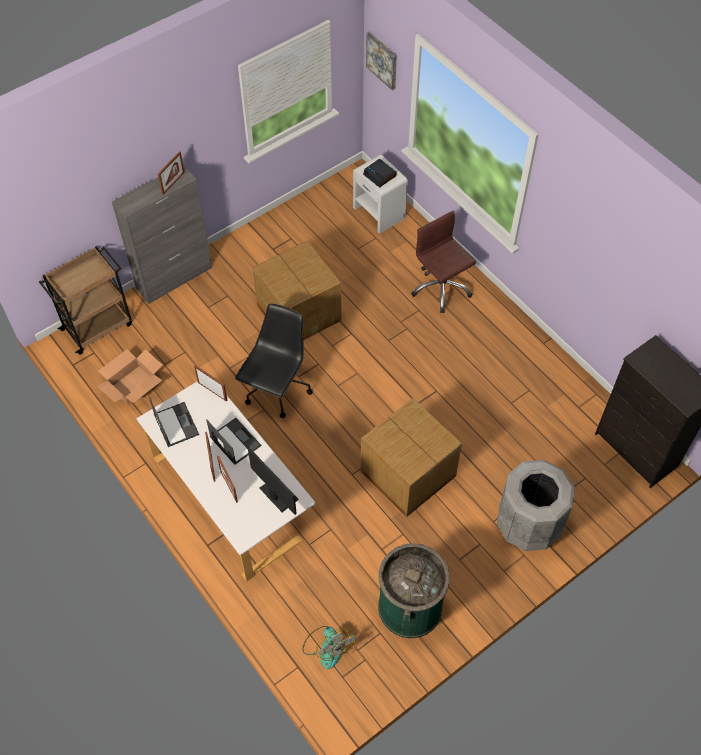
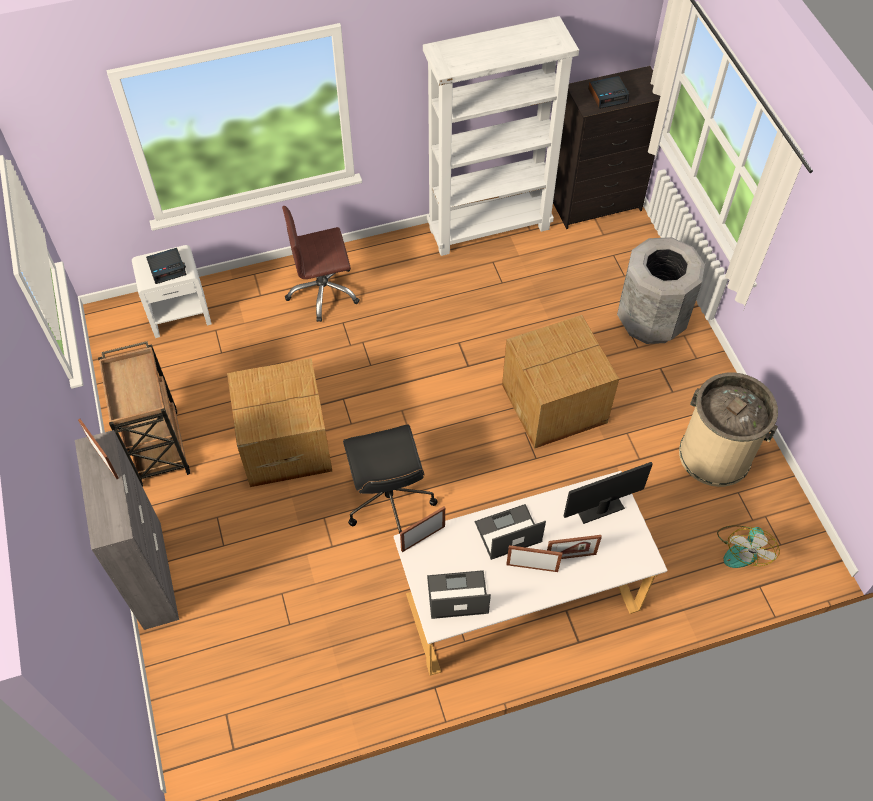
camera: 70 degrees left, 0 degrees up
brown cart [39,246,132,354] -> brown cart moved to [98,341,190,487]
cardboard box [98,349,162,405] -> none
black office chair [235,303,313,418] -> black office chair turned 150 degrees counterclockwise [343,425,438,534]
fan [302,626,355,669] -> fan turned 120 degrees clockwise [717,525,780,568]
picture [366,31,397,90] -> none
green trash can [378,543,450,638] -> beige trash can [679,372,778,487]
none -> white bookcase [423,16,579,256]
none -> alarm clock [588,76,629,109]

